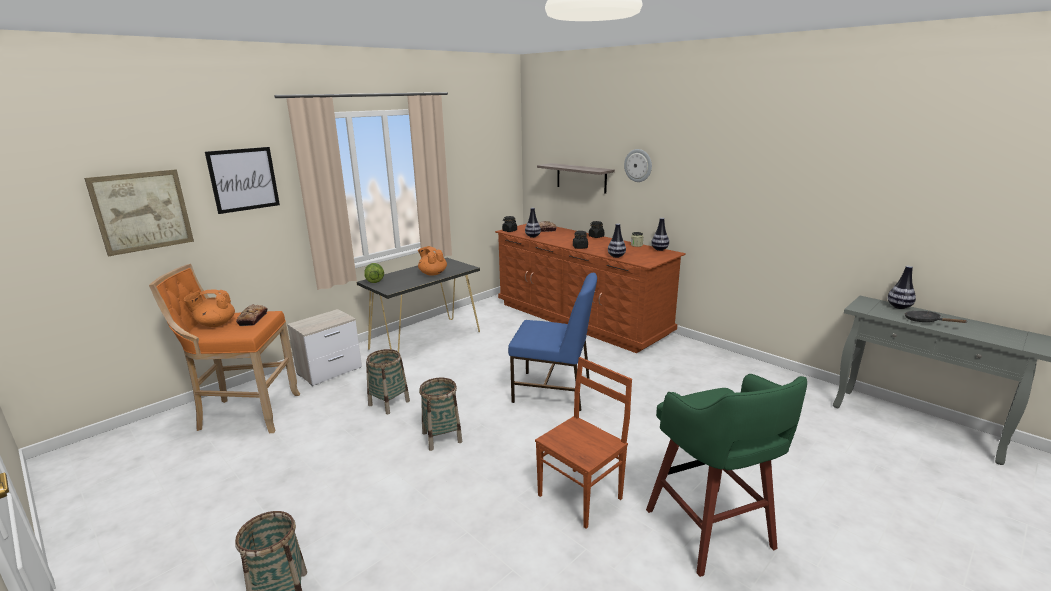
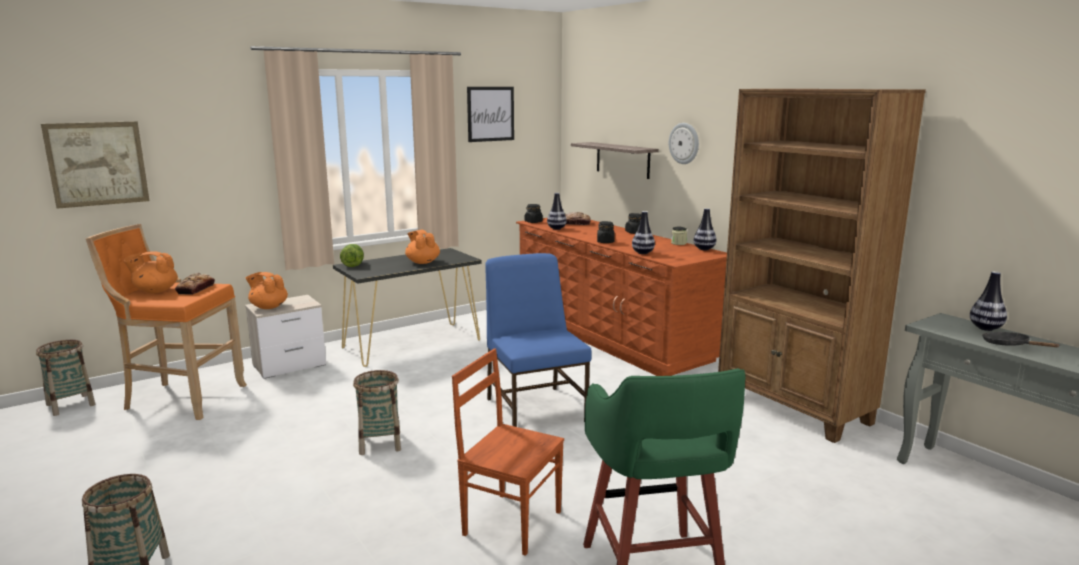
camera: 10 degrees right, 5 degrees down
picture [205,147,280,214] -> picture moved to [467,87,514,142]
basket [366,349,410,414] -> basket moved to [36,340,95,416]
blue chair [508,273,597,411] -> blue chair turned 135 degrees counterclockwise [485,253,592,427]
brown chair [535,357,632,529] -> brown chair turned 120 degrees counterclockwise [452,348,564,556]
none -> orange teapot [246,272,288,309]
none -> brown bookcase [718,89,926,443]

